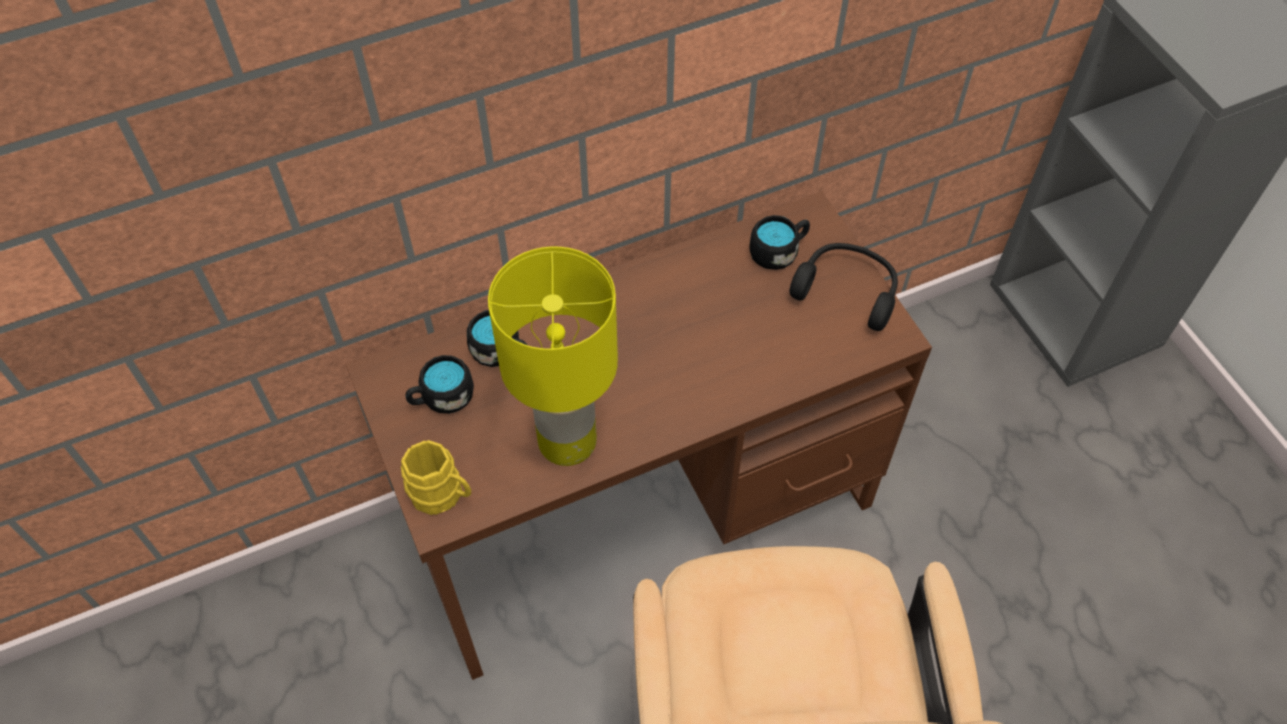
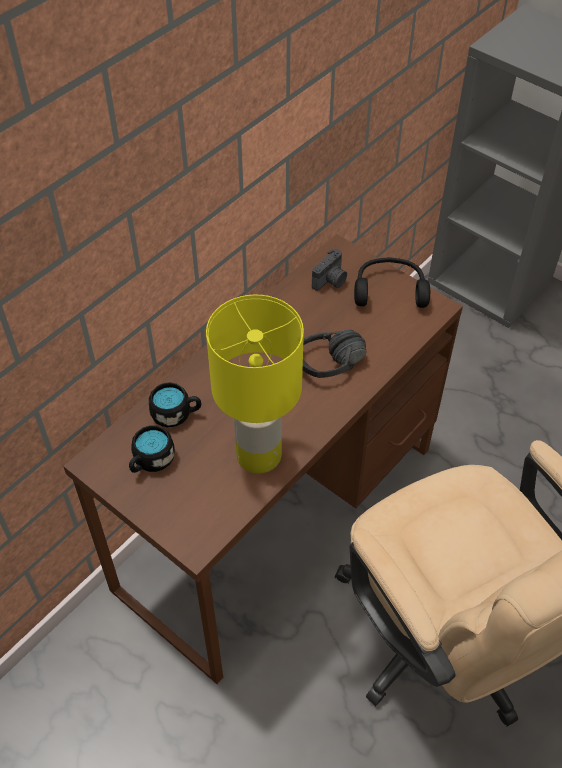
camera: 25 degrees left, 5 degrees down
yellow mug [401,440,471,515] -> none
black mug [750,215,810,270] -> camera [312,249,347,291]
none -> black headphones [303,329,367,378]

